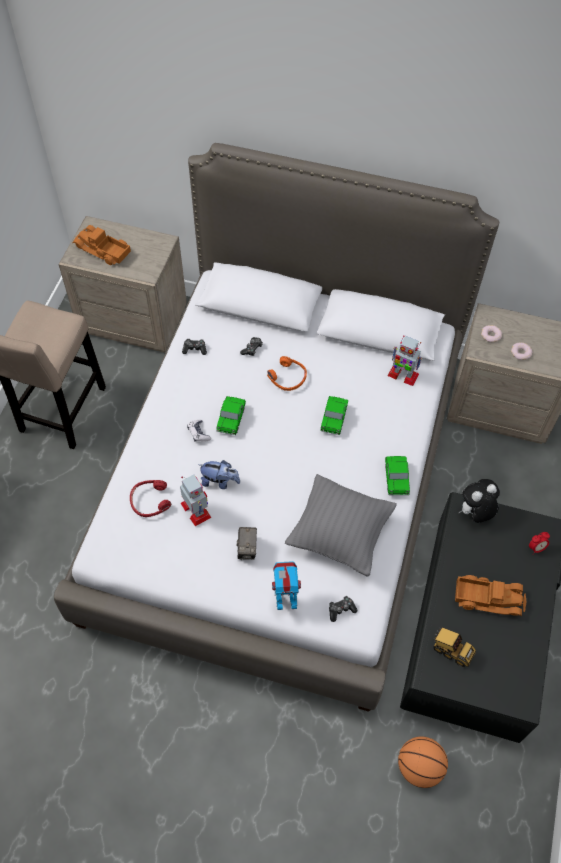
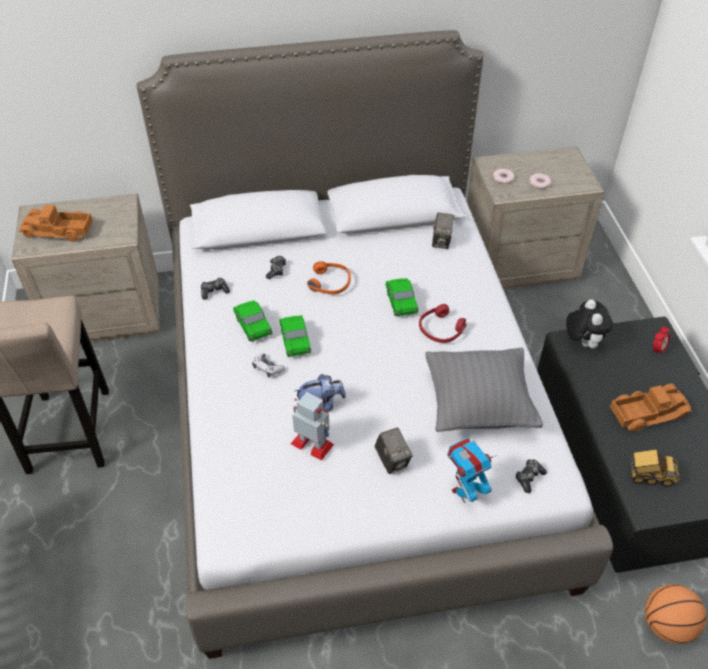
camera: 25 degrees left, 10 degrees down
red headphones [130,480,171,517] -> red headphones moved to [419,304,467,343]
toy car [385,456,410,495] -> toy car moved to [233,300,272,342]
toy robot [388,335,422,386] -> camera [432,213,454,249]
plush toy [458,479,500,523] -> plush toy turned 135 degrees clockwise [566,299,613,349]

